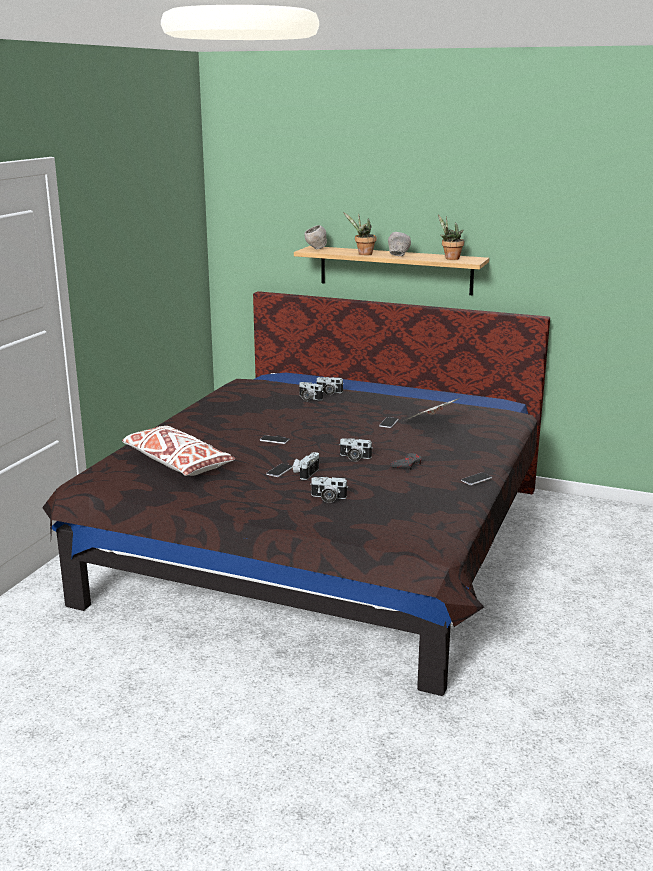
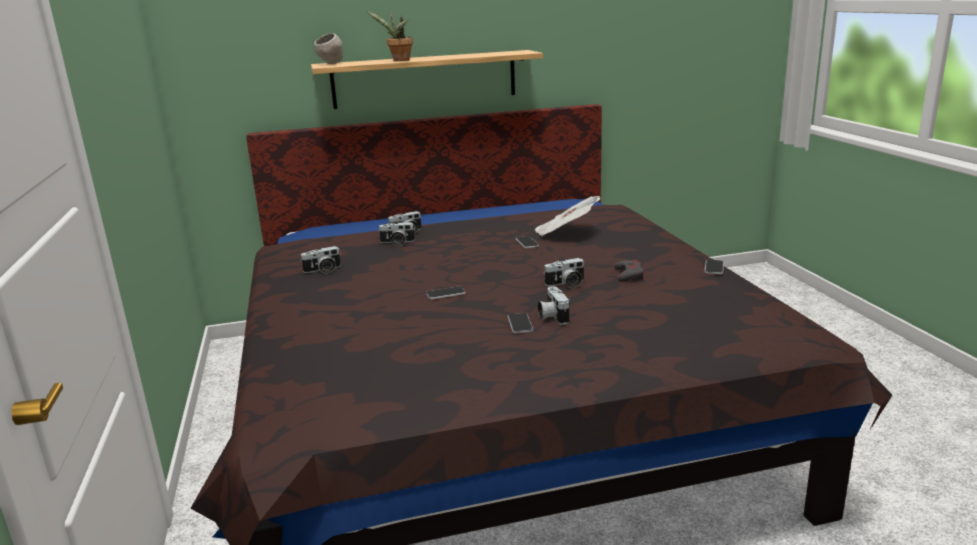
camera: 35 degrees left, 0 degrees up
white pillow [122,426,235,476] -> none
camera [310,477,348,503] -> camera moved to [300,246,341,274]
grey bowl [388,232,411,256] -> none
potted plant [438,214,464,260] -> none

